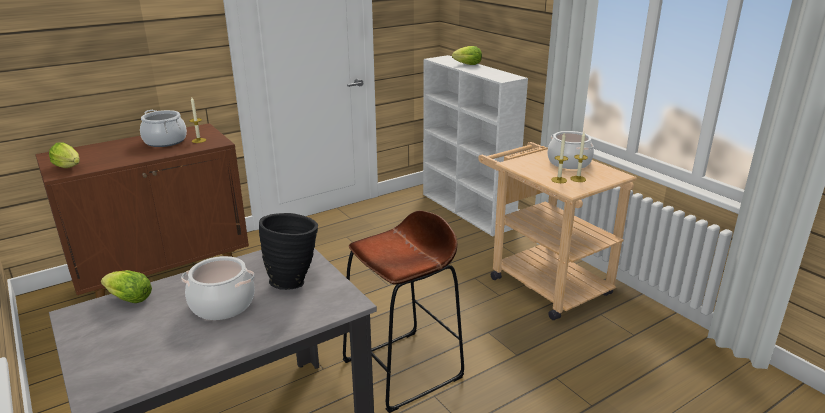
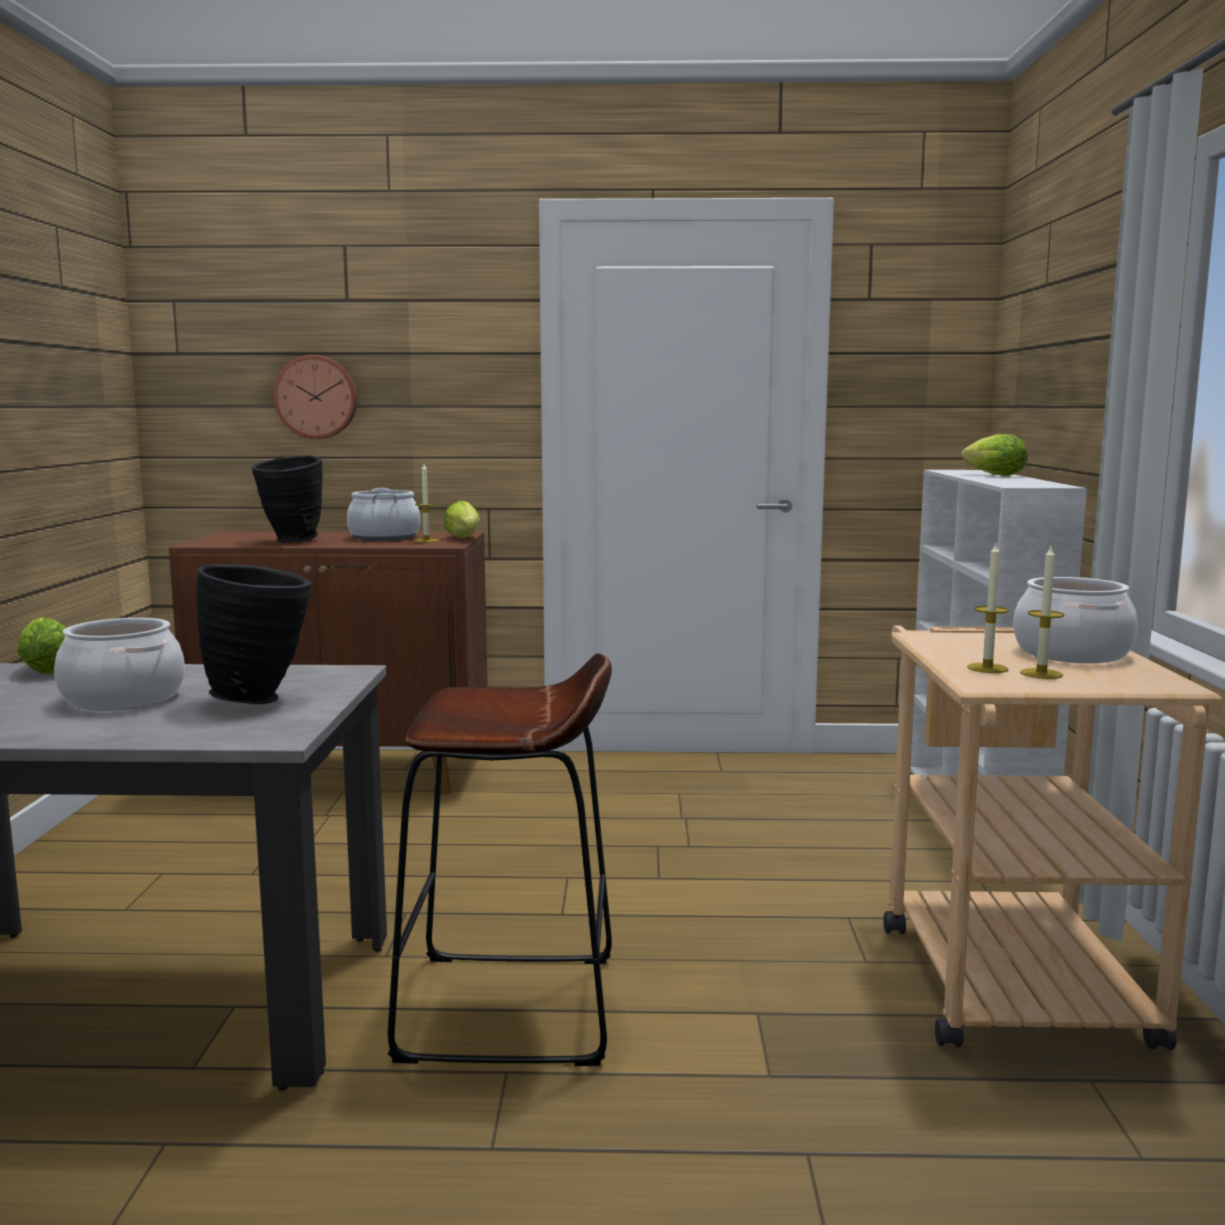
camera: 35 degrees right, 15 degrees down
lettuce [49,142,80,168] -> lettuce moved to [444,500,480,538]
none -> black vase [252,456,323,543]
none -> wall clock [273,355,358,439]

